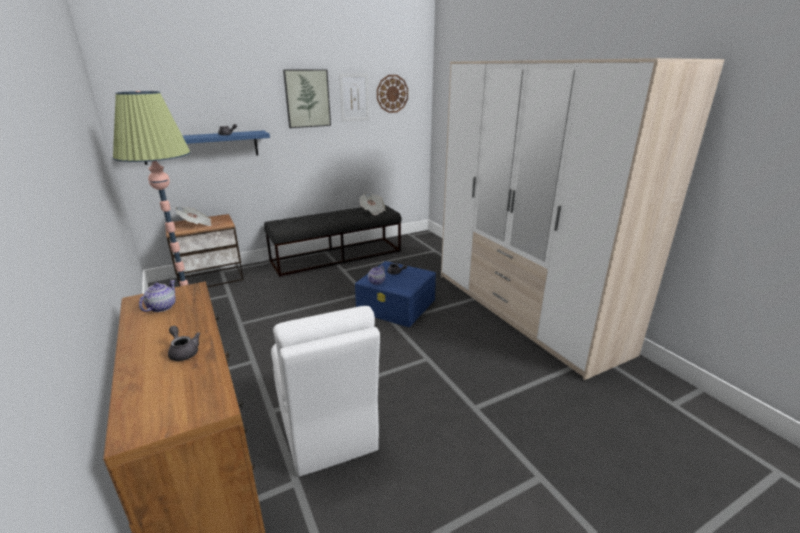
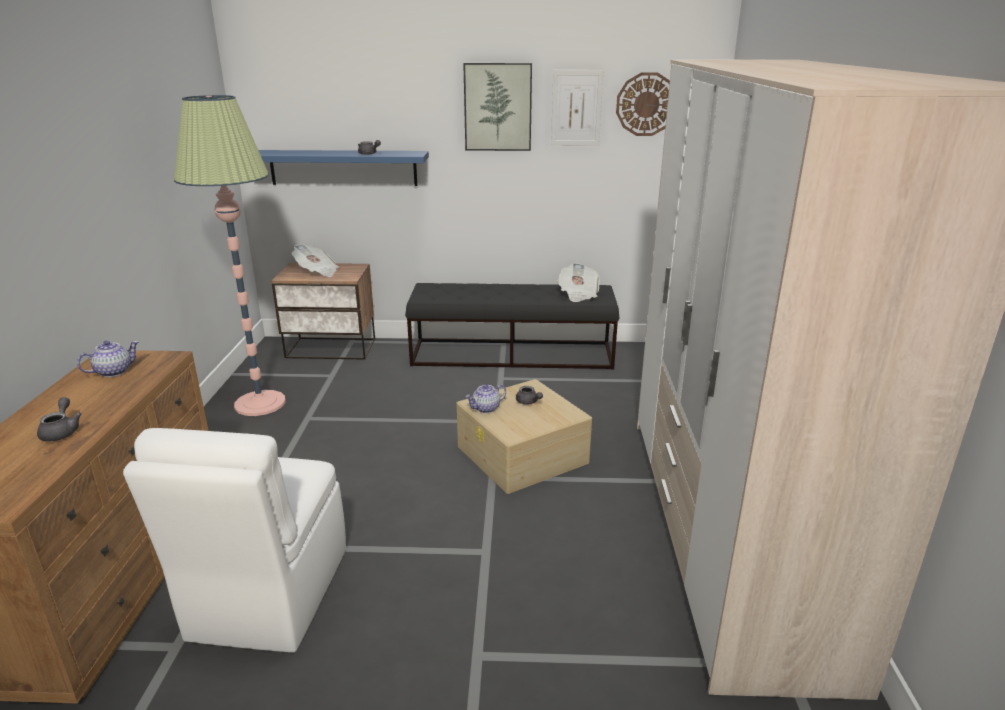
camera: 30 degrees right, 0 degrees up
blue storage box [355,261,436,327] -> beige storage box [456,379,592,494]

